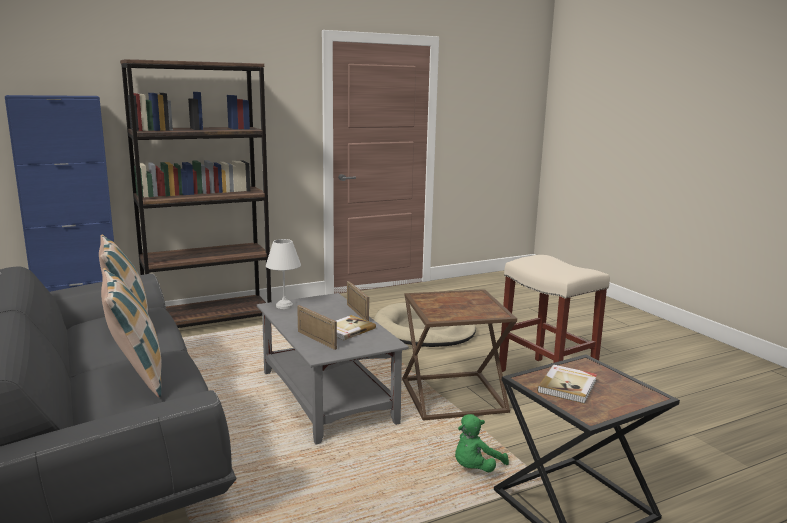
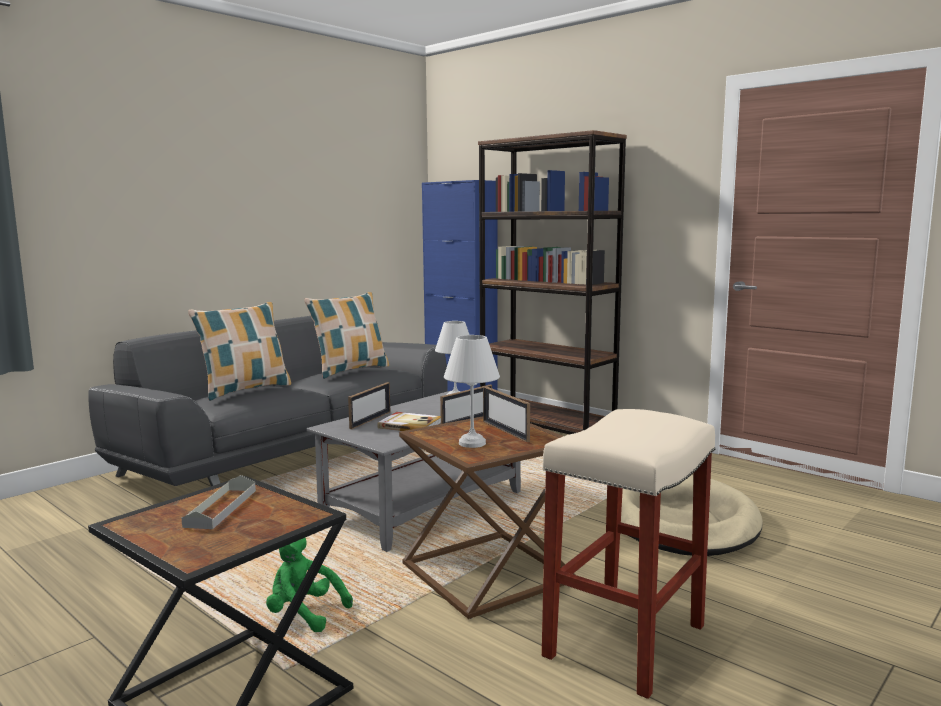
camera: 70 degrees right, 5 degrees down
book [537,365,597,404] -> grey tray [182,475,256,529]
none -> white table lamp [444,335,500,448]
none -> picture frame [483,386,530,442]

